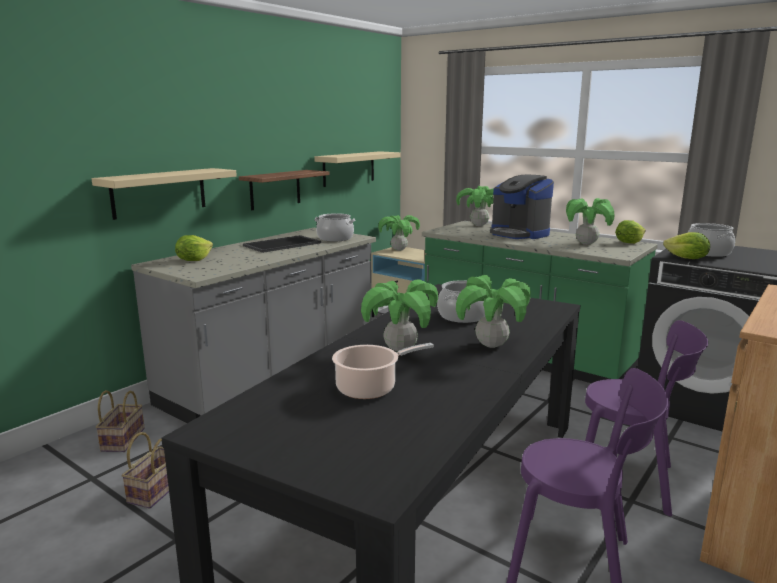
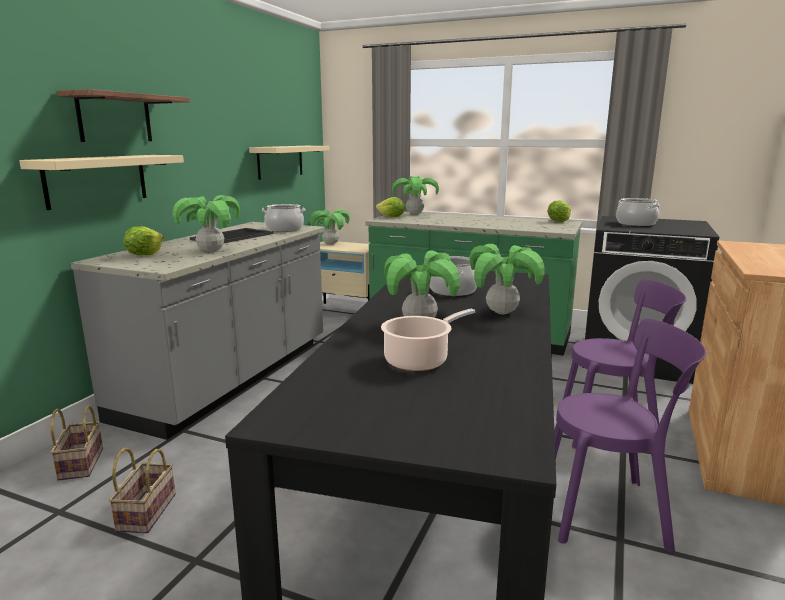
camera: 15 degrees left, 0 degrees up
shelf [239,170,330,210] -> shelf moved to [57,89,190,142]
coffee machine [490,175,554,239] -> none
potted plant [566,198,614,245] -> potted plant moved to [173,195,240,252]
lettuce [663,232,710,259] -> lettuce moved to [376,197,405,217]

